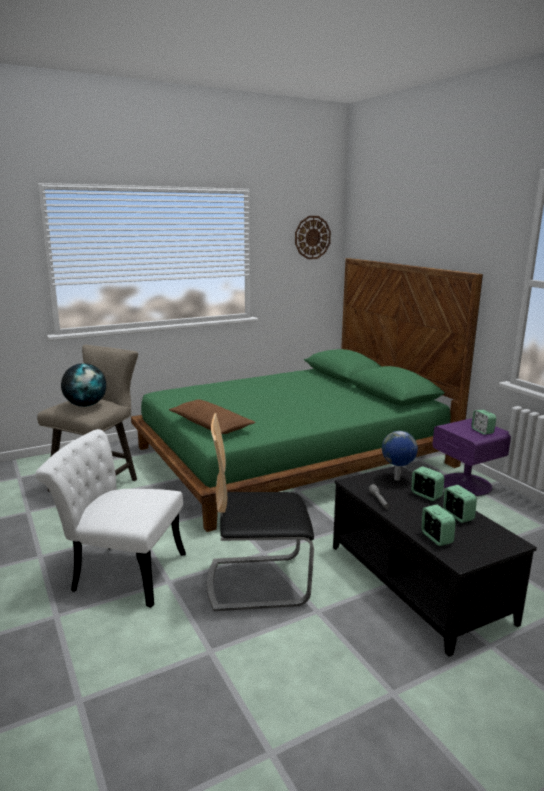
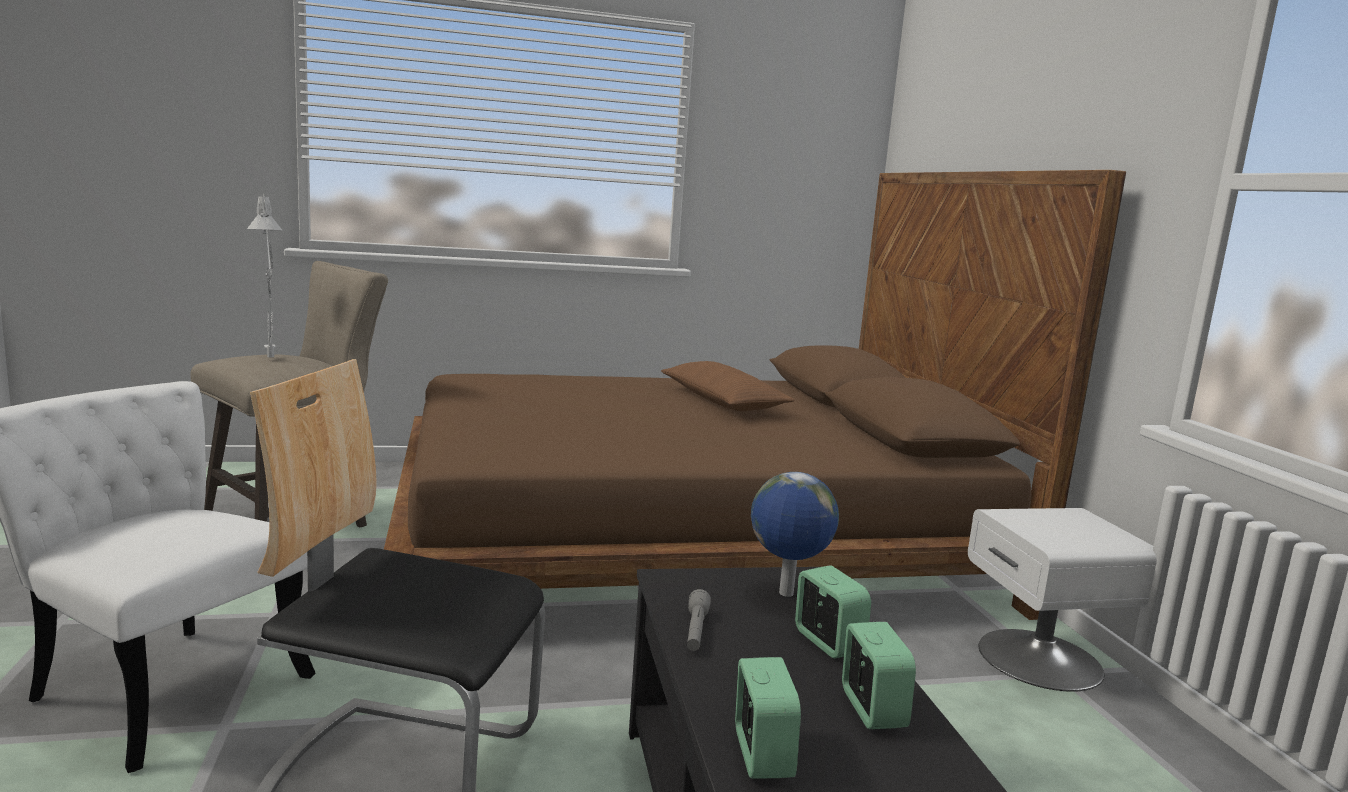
camera: 15 degrees right, 5 degrees down
globe [61,363,106,407] -> grey table lamp [247,194,283,357]
green bed [131,258,483,532] -> brown bed [384,170,1126,620]
brown pillow [169,399,256,434] -> brown pillow moved to [661,361,795,411]
wall clock [295,216,331,259] -> none
purple nightstand [433,418,511,496] -> white nightstand [968,508,1157,692]
alarm clock [471,410,496,435] -> none

